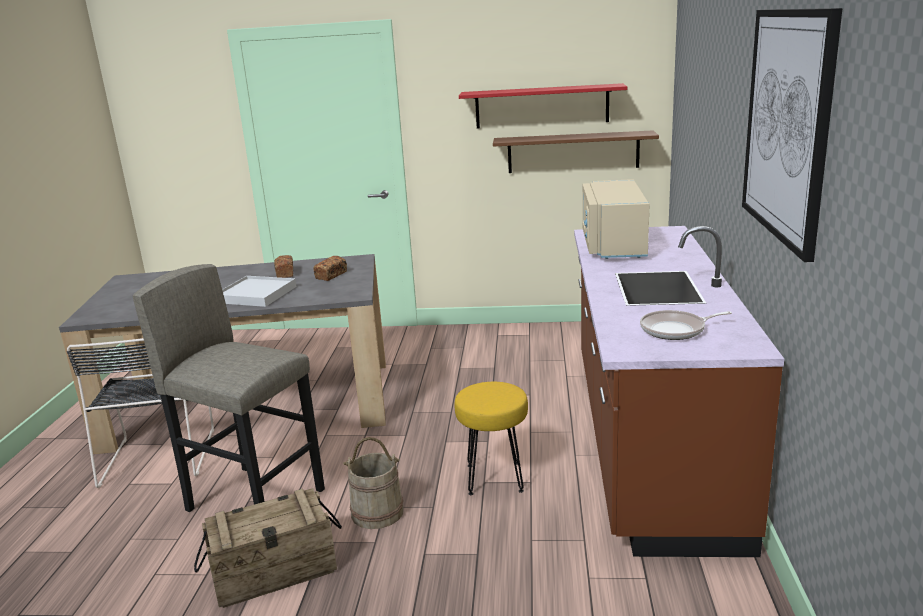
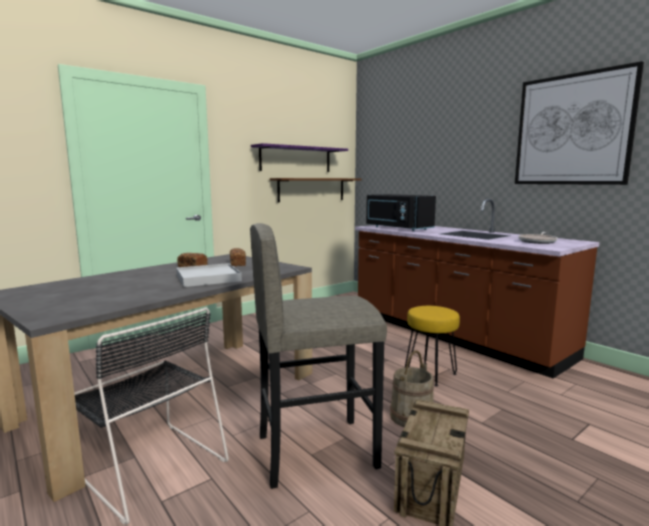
camera: 45 degrees left, 10 degrees down
red shelf [459,83,627,128] -> purple shelf [251,143,348,172]
beige microwave [582,179,650,259] -> black microwave [366,194,436,231]

